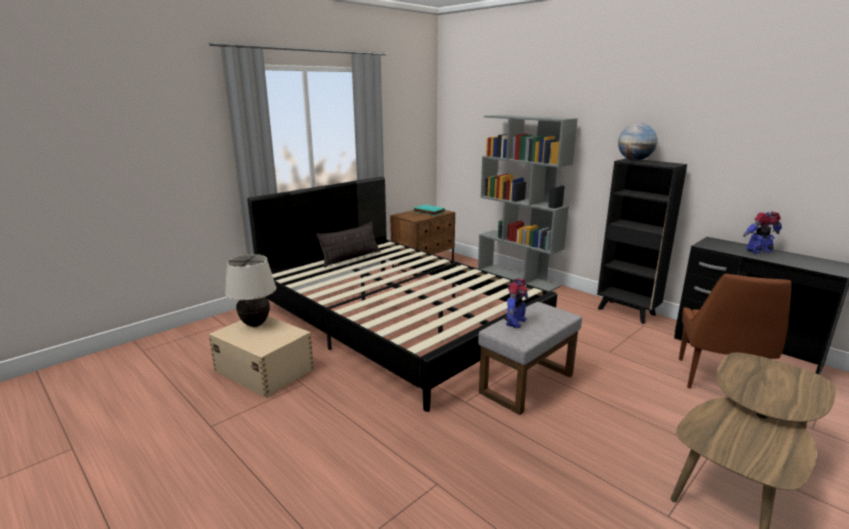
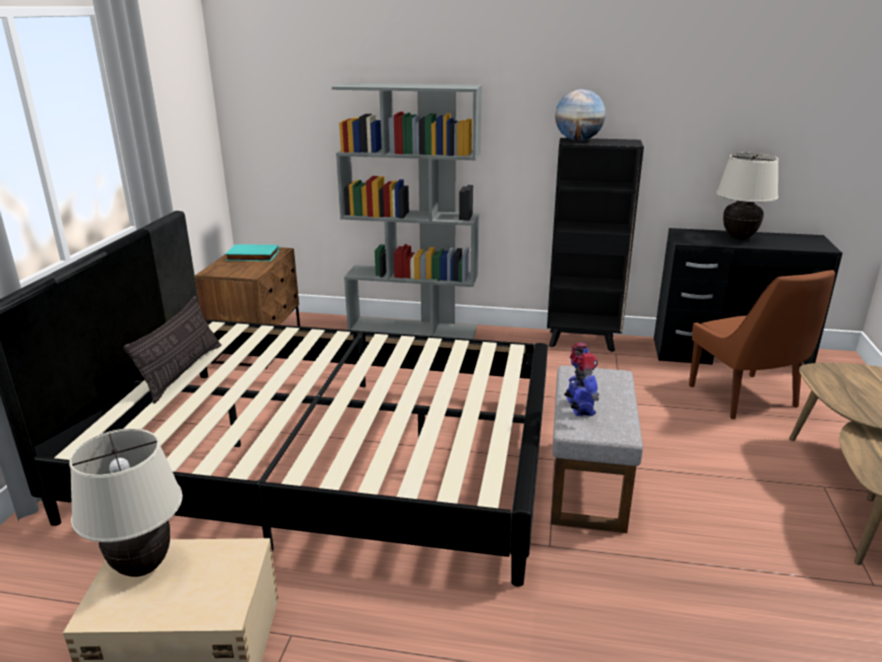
camera: 35 degrees left, 5 degrees up
toy robot [743,211,782,254] -> beige table lamp [716,153,779,240]

